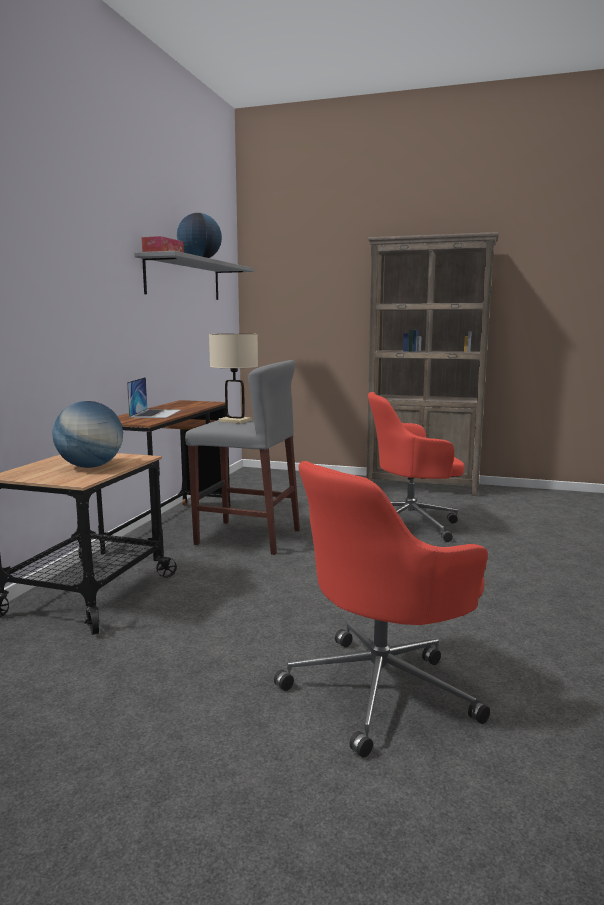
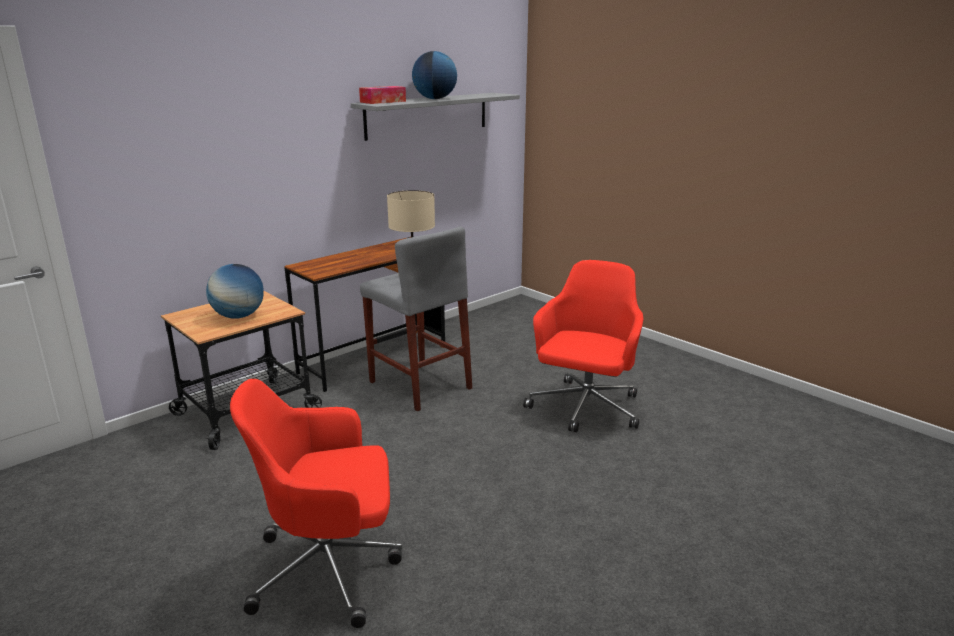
camera: 30 degrees right, 10 degrees up
laptop [127,377,181,418] -> none
brown bookcase [366,232,498,496] -> none
red office chair [368,392,465,542] -> red office chair turned 90 degrees clockwise [523,260,644,432]

